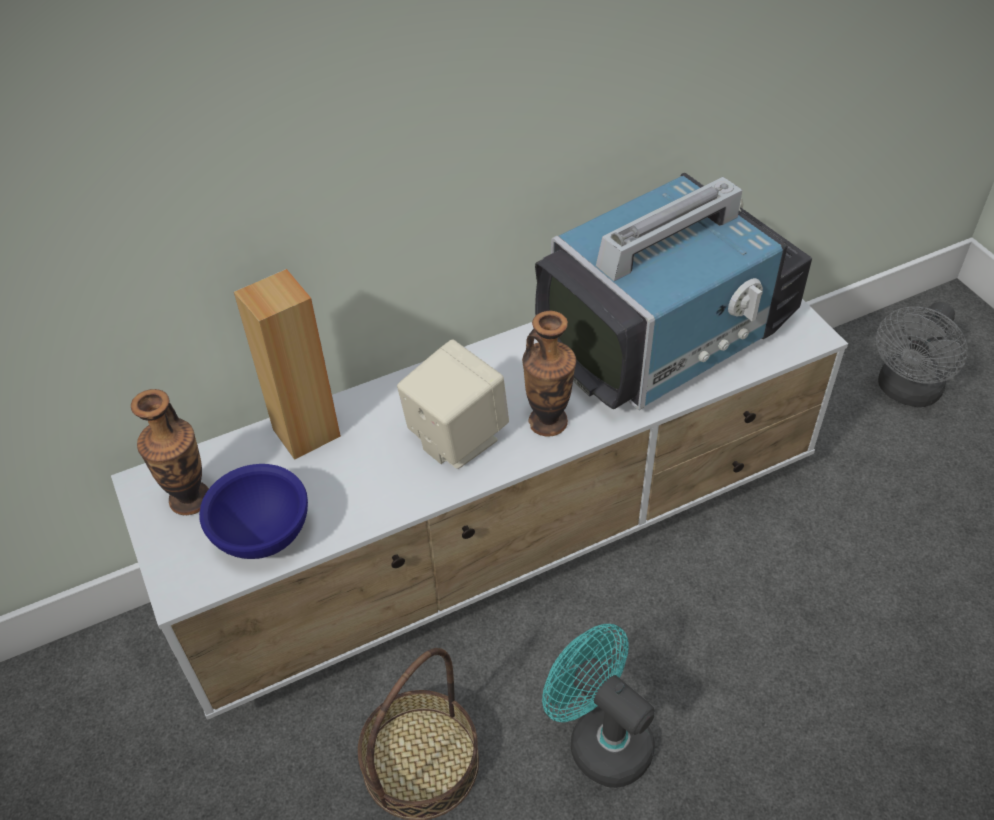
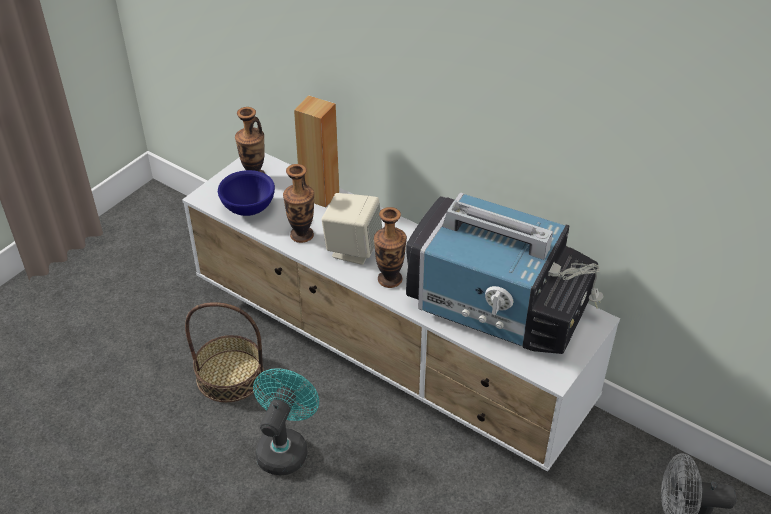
camera: 60 degrees right, 5 degrees down
none -> vase [283,164,314,243]

